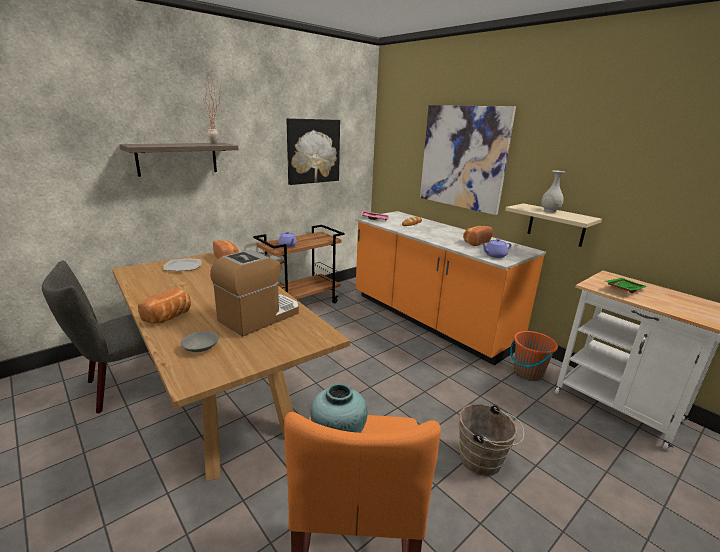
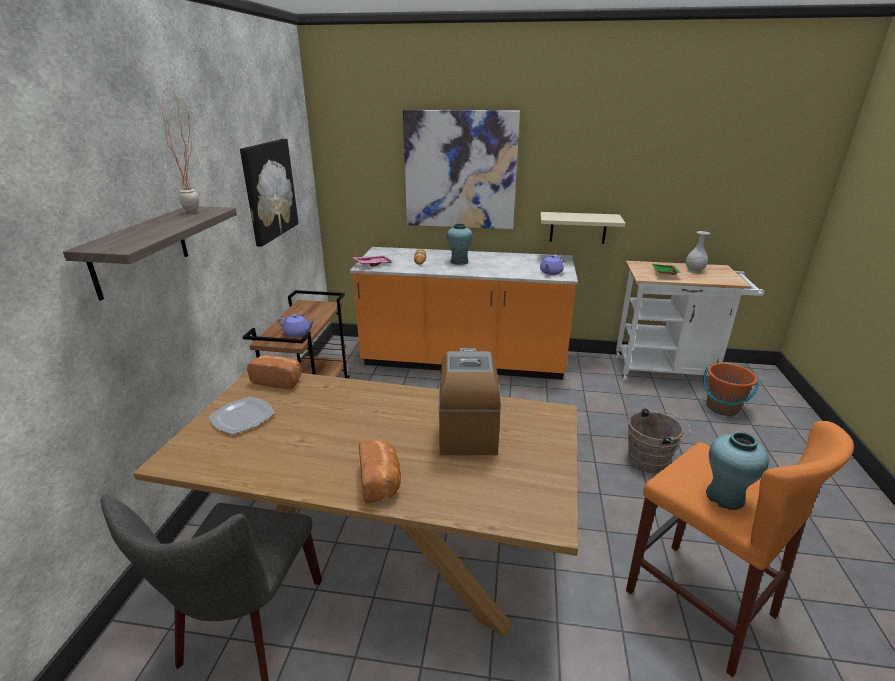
camera: 40 degrees left, 5 degrees up
grey bowl [181,332,219,352] -> none
bread [463,226,493,246] -> none
orange bucket [510,330,558,381] -> orange bucket moved to [703,363,760,416]
white vase [541,171,566,212] -> white vase moved to [686,231,710,273]
none -> turquoise vase [447,223,473,265]

